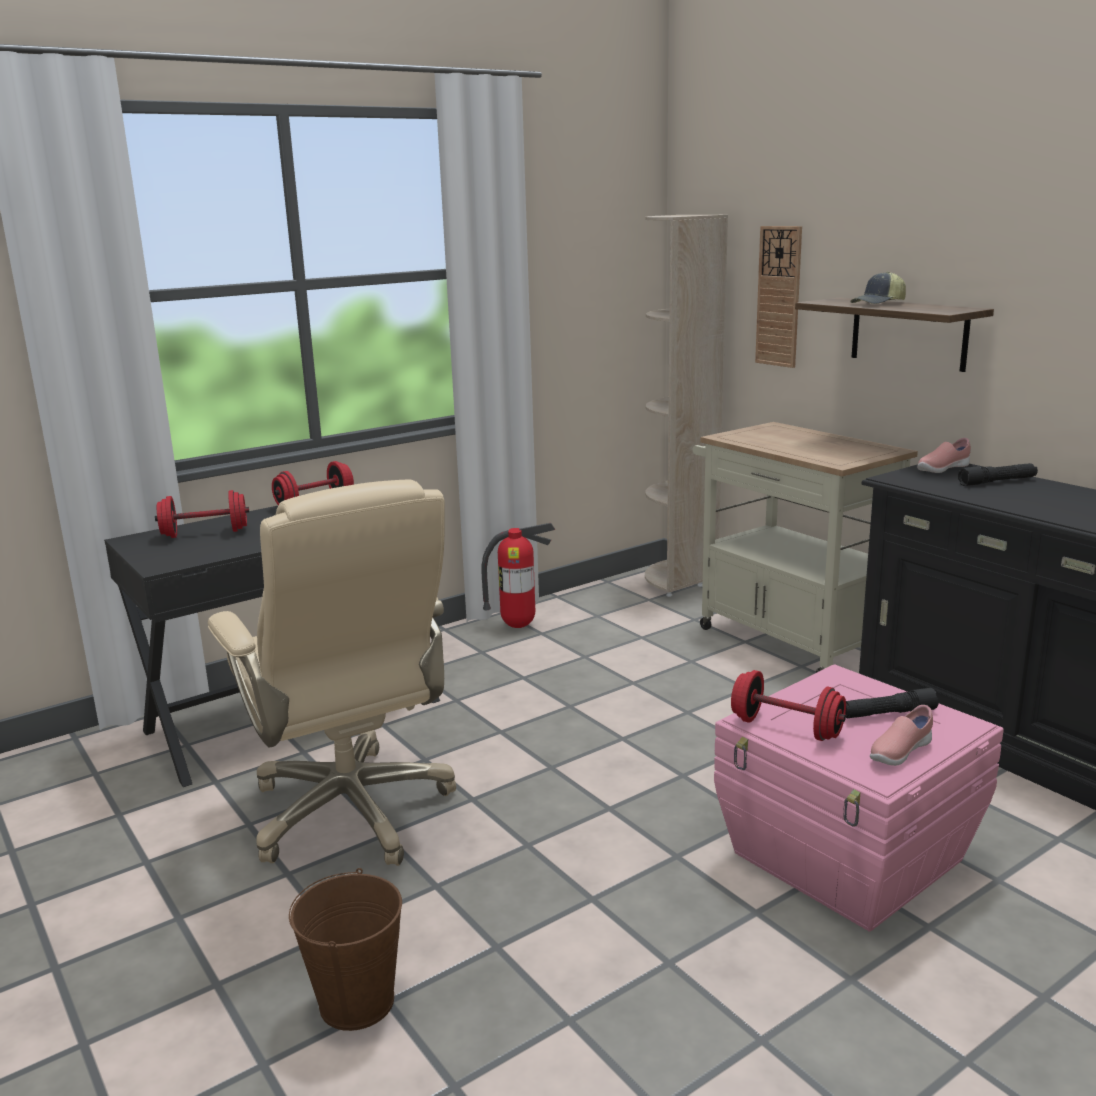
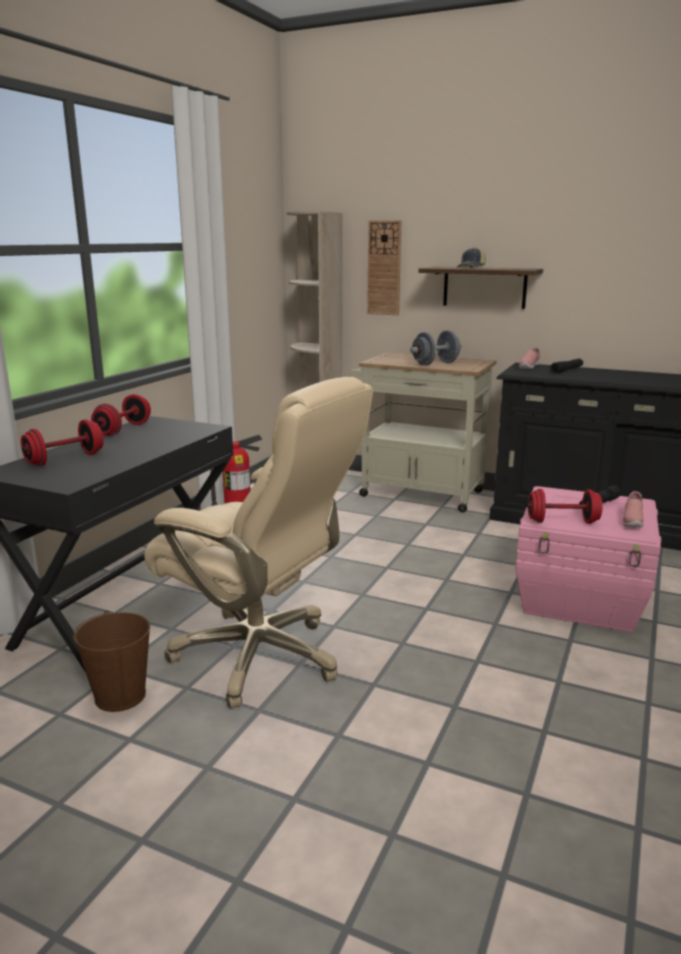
camera: 30 degrees left, 0 degrees up
brown bucket [289,868,402,1031] -> brown bucket moved to [73,610,150,712]
none -> grey dumbbell [410,330,462,366]

